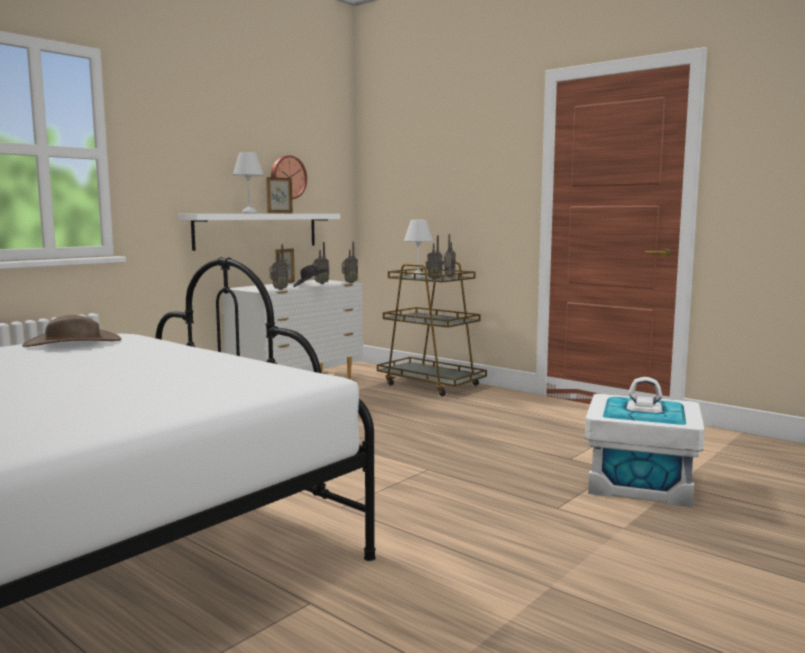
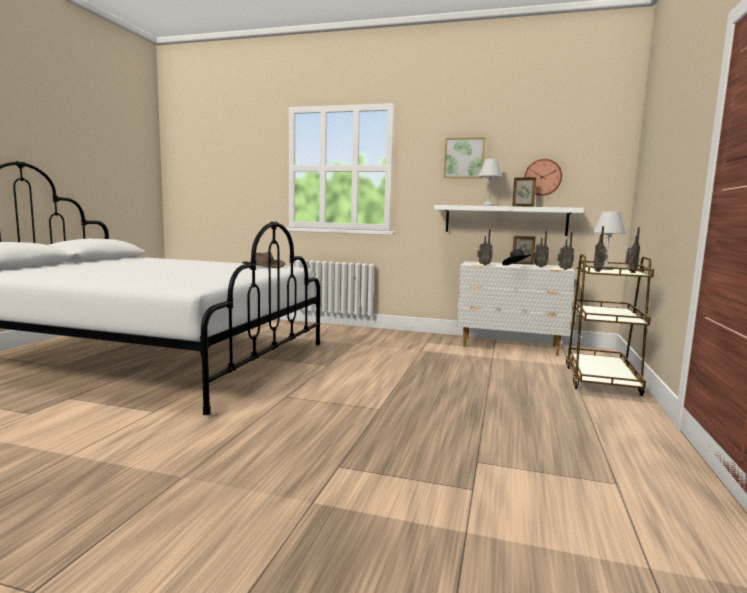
camera: 65 degrees right, 0 degrees up
white storage box [585,377,705,507] -> none
none -> picture [444,137,485,178]

